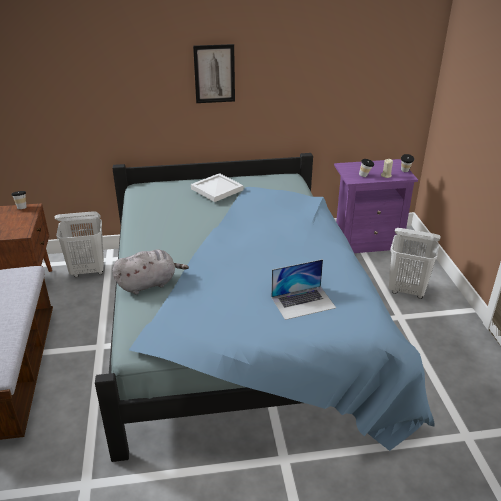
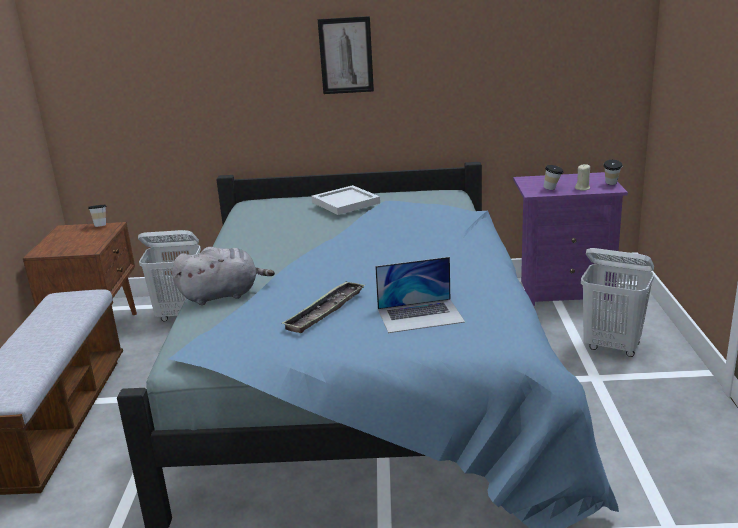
camera: 10 degrees right, 10 degrees down
none -> tray [281,281,365,333]

